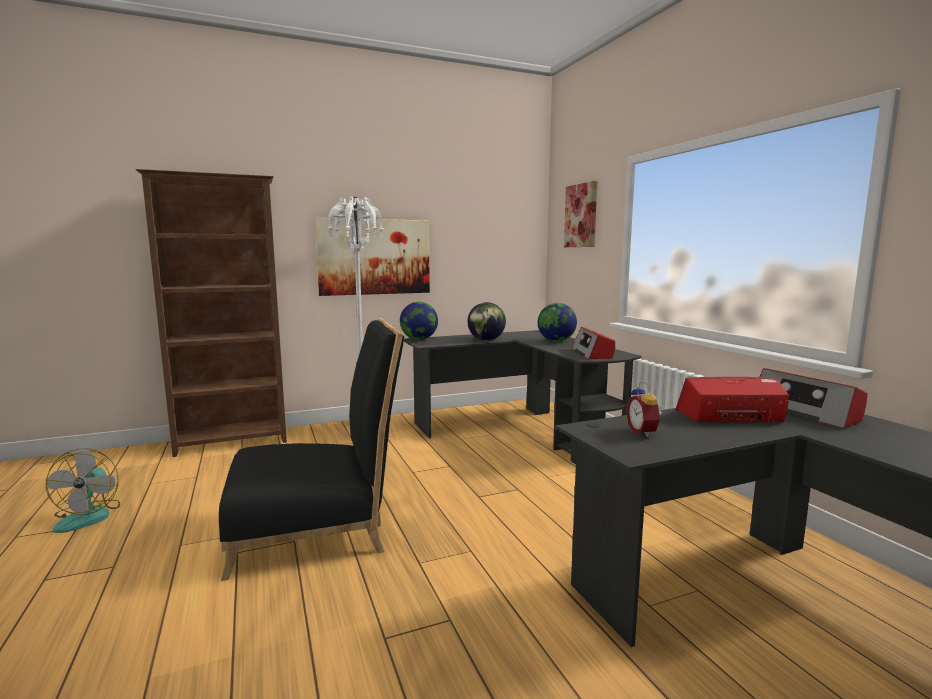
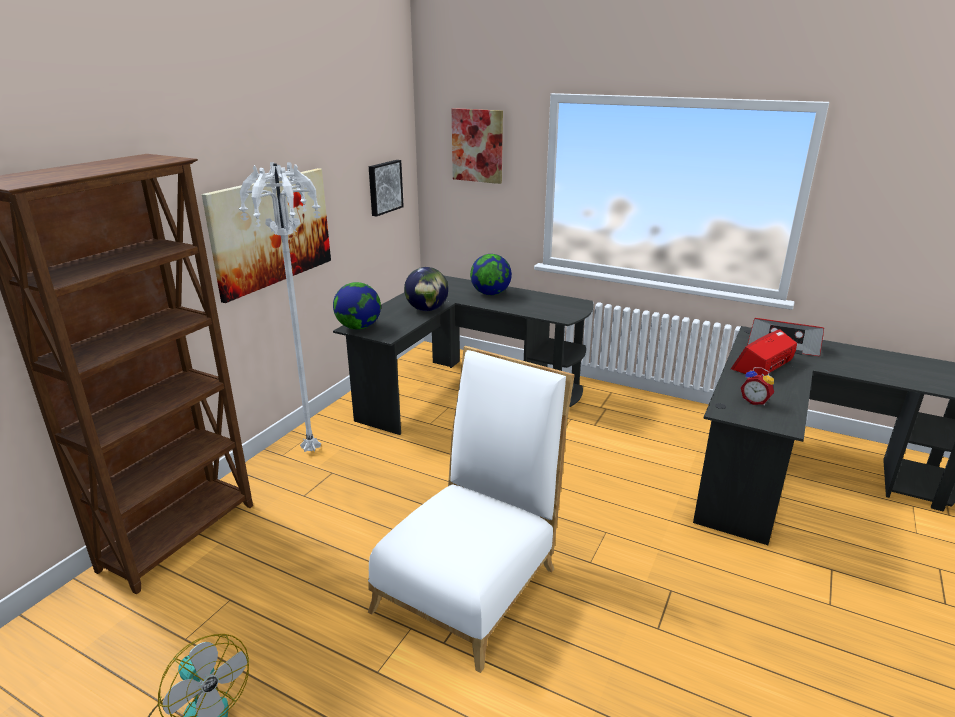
camera: 40 degrees left, 15 degrees up
black chair [219,318,404,581] -> white chair [368,346,575,673]
radio [572,327,615,359] -> none
none -> picture [369,160,404,217]

